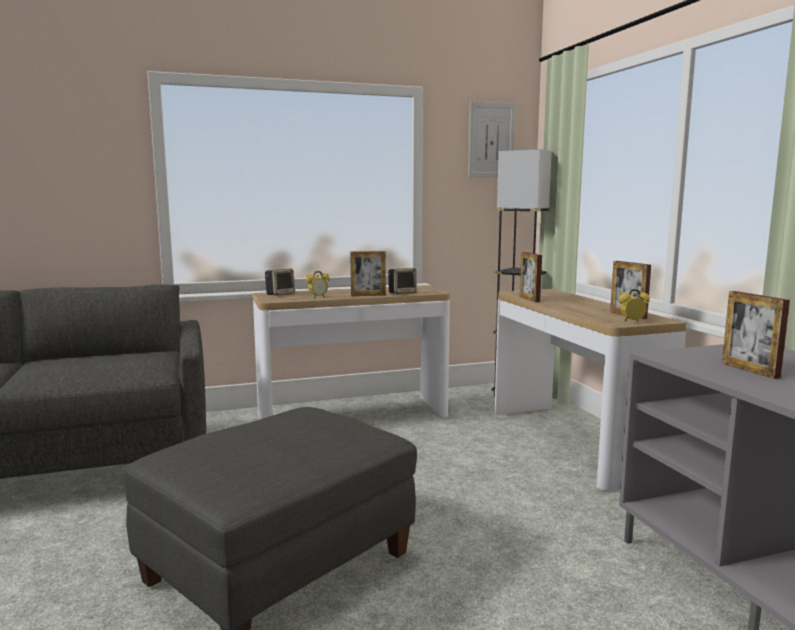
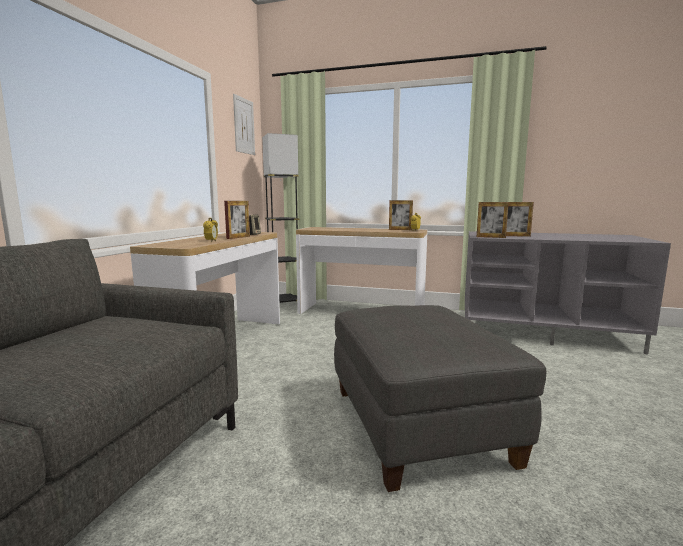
camera: 55 degrees left, 0 degrees up
speaker [265,269,295,296] -> none
picture frame [520,252,542,302] -> picture frame moved to [477,202,509,238]

